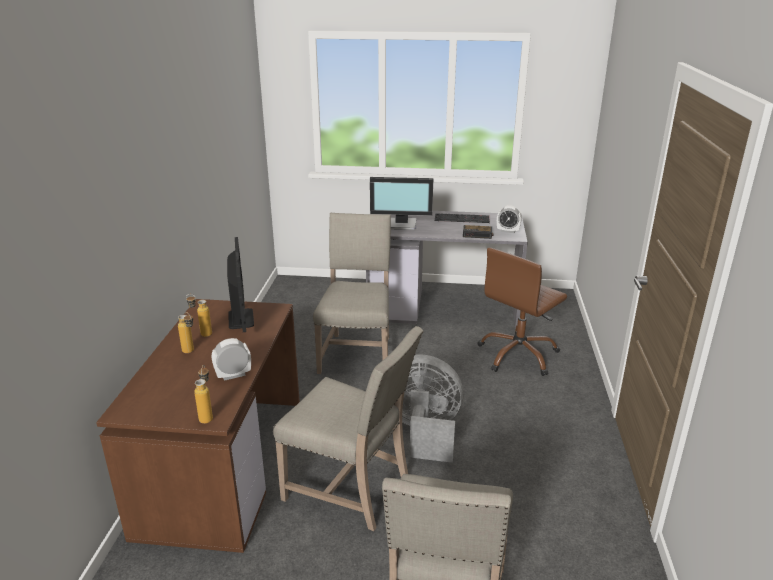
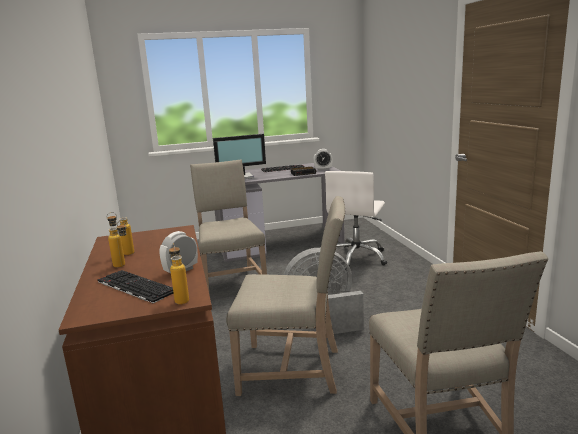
camera: 20 degrees left, 10 degrees down
monitor [227,237,254,332] -> none
brown office chair [478,248,567,376] -> white office chair [325,171,387,270]
none -> keyboard [97,270,173,303]

